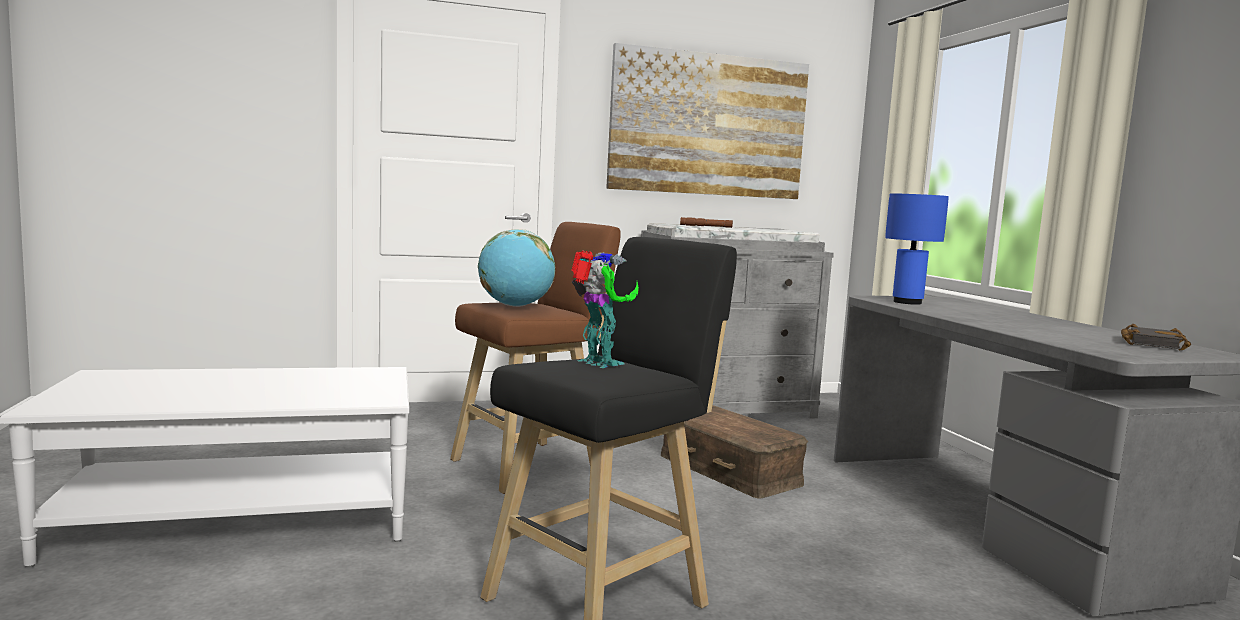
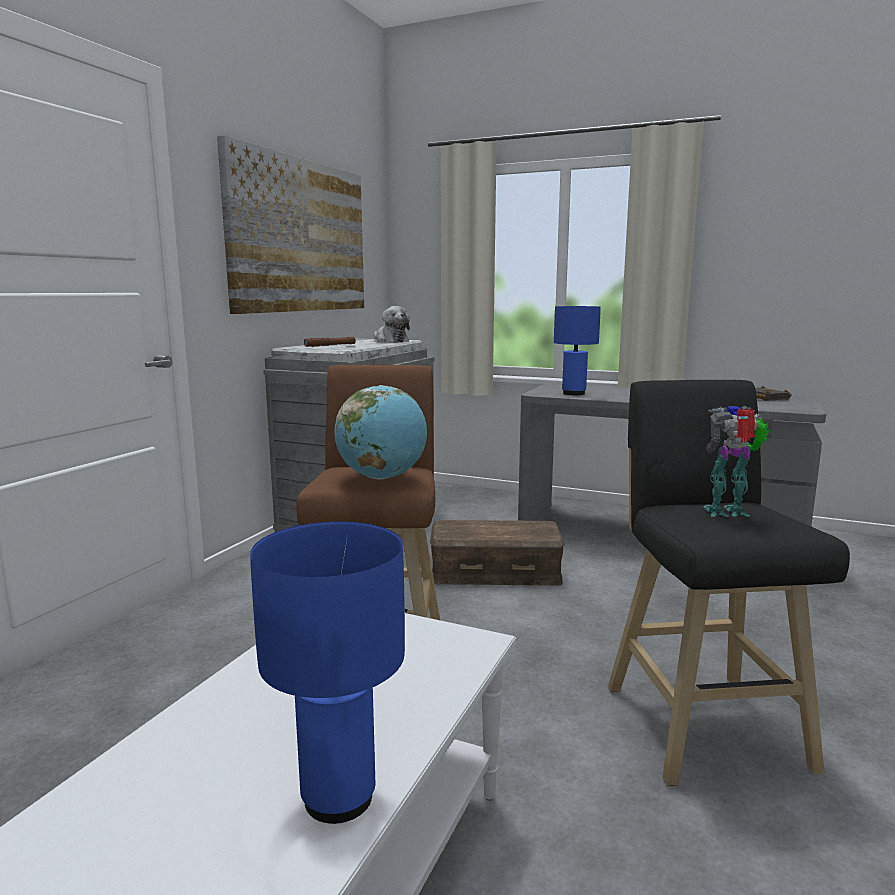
camera: 50 degrees left, 5 degrees up
none -> blue table lamp [250,521,405,824]
none -> plush toy [374,306,410,343]

